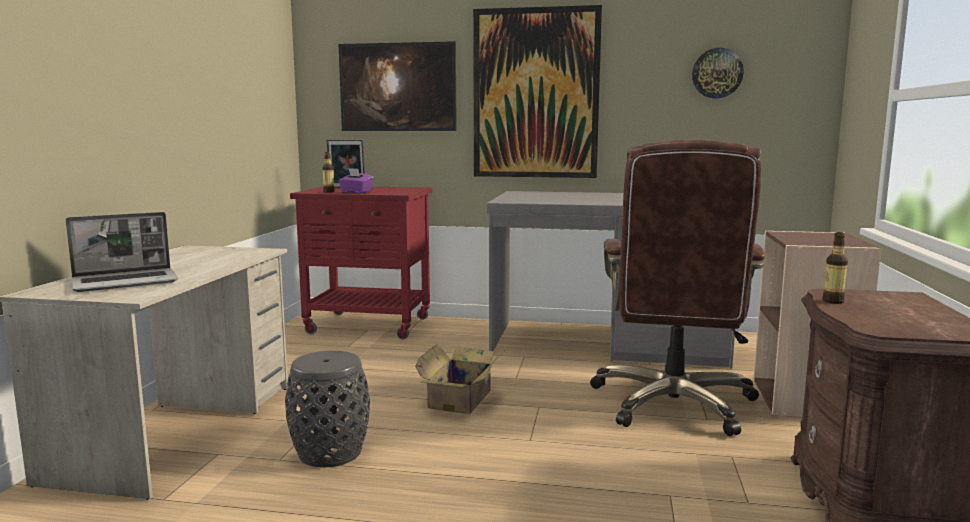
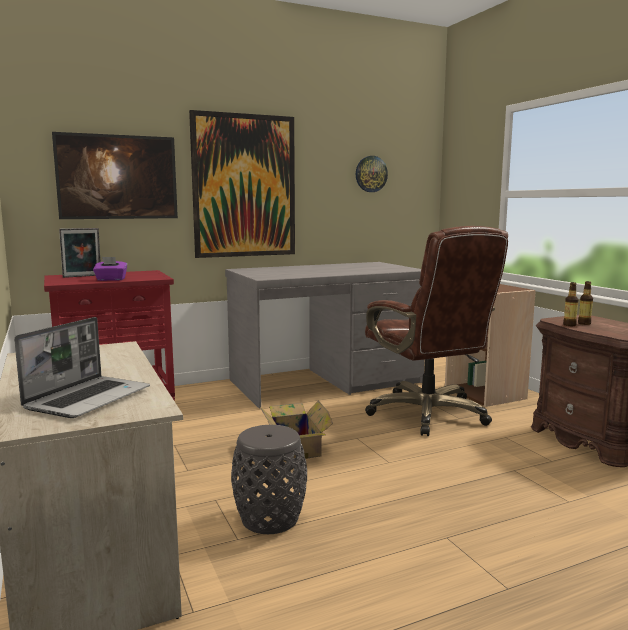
camera: 35 degrees left, 0 degrees up
bottle [322,152,335,193] -> bottle moved to [578,281,593,325]

